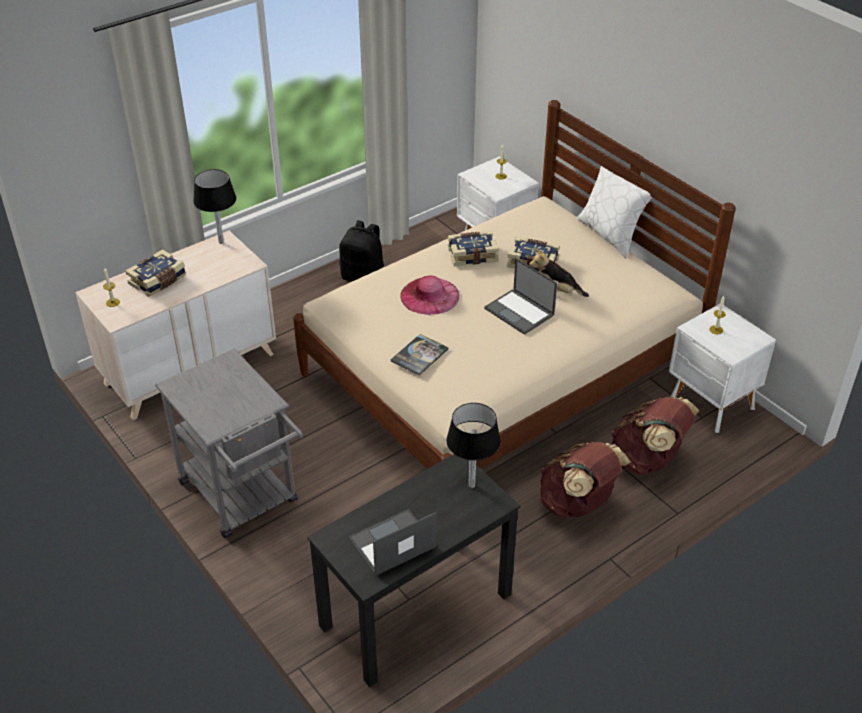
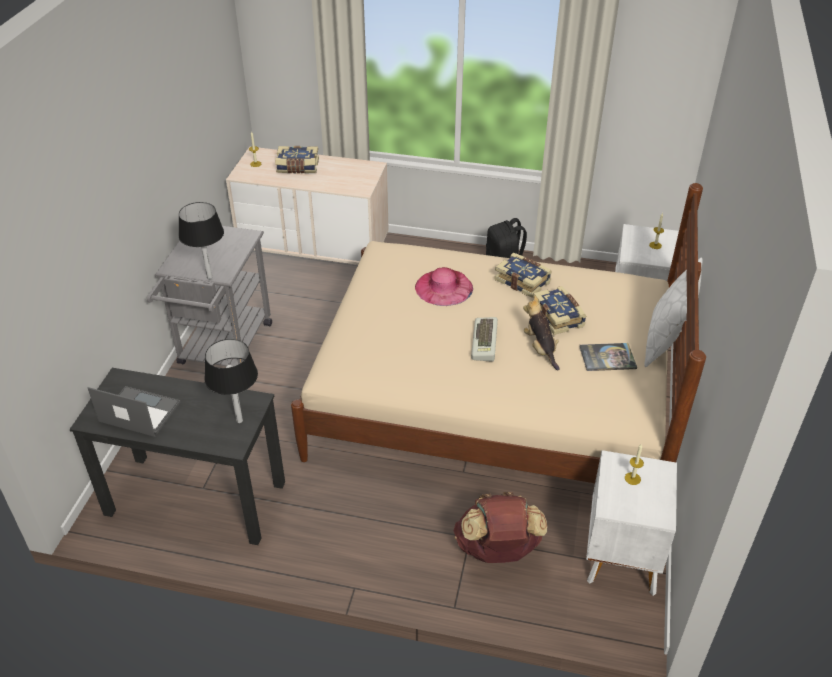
camera: 50 degrees right, 0 degrees up
black table lamp [193,169,236,244] -> black table lamp moved to [179,202,224,279]
book [390,334,449,376] -> book moved to [580,343,637,371]
laptop [484,258,557,335] -> keyboard [471,317,498,362]
brown backpack [540,442,631,518] -> none

